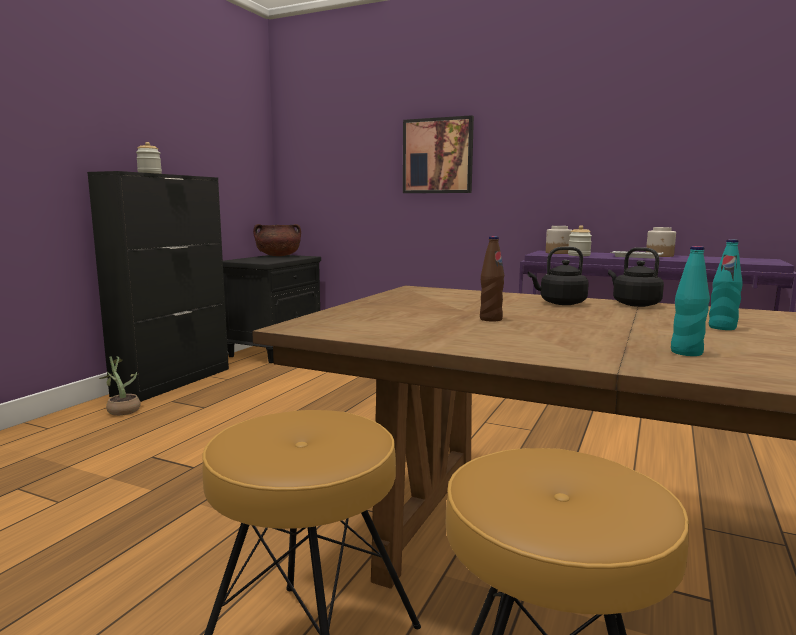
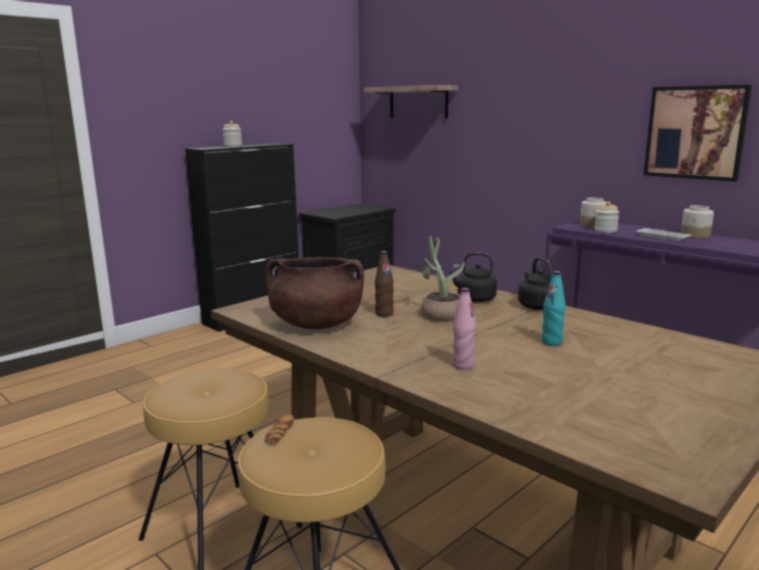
camera: 20 degrees right, 5 degrees up
potted plant [99,356,141,416] -> potted plant moved to [412,236,465,322]
brown cooking pot [253,224,301,256] -> brown cooking pot moved to [265,257,364,329]
picture [403,115,474,193] -> picture moved to [644,85,752,182]
turquoise bottle [671,246,710,356] -> pink bottle [452,288,476,370]
none -> bread [265,414,294,445]
none -> shelf [364,85,458,119]

